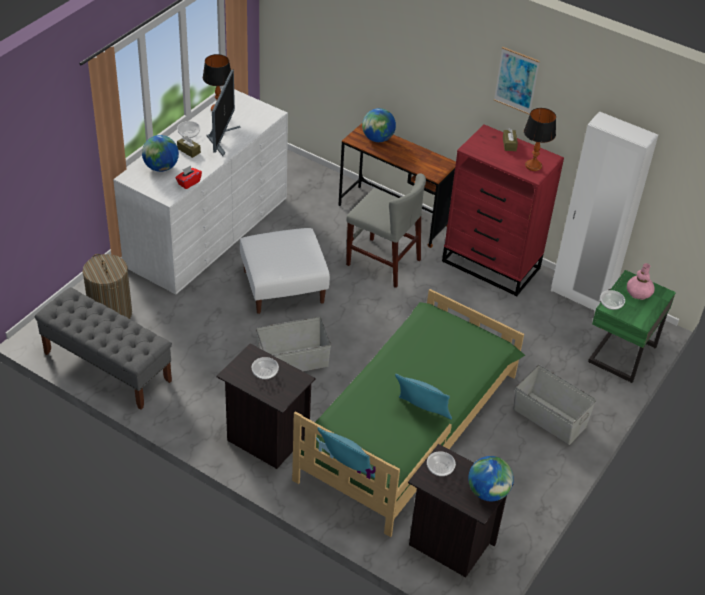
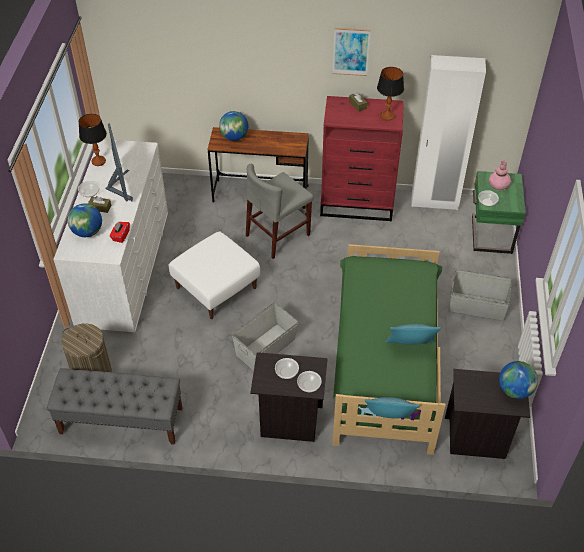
camera: 25 degrees left, 5 degrees up
grey chair [346,173,426,288] -> grey chair turned 135 degrees clockwise [246,163,314,259]
bowl [427,451,456,476] -> bowl moved to [297,371,322,392]

